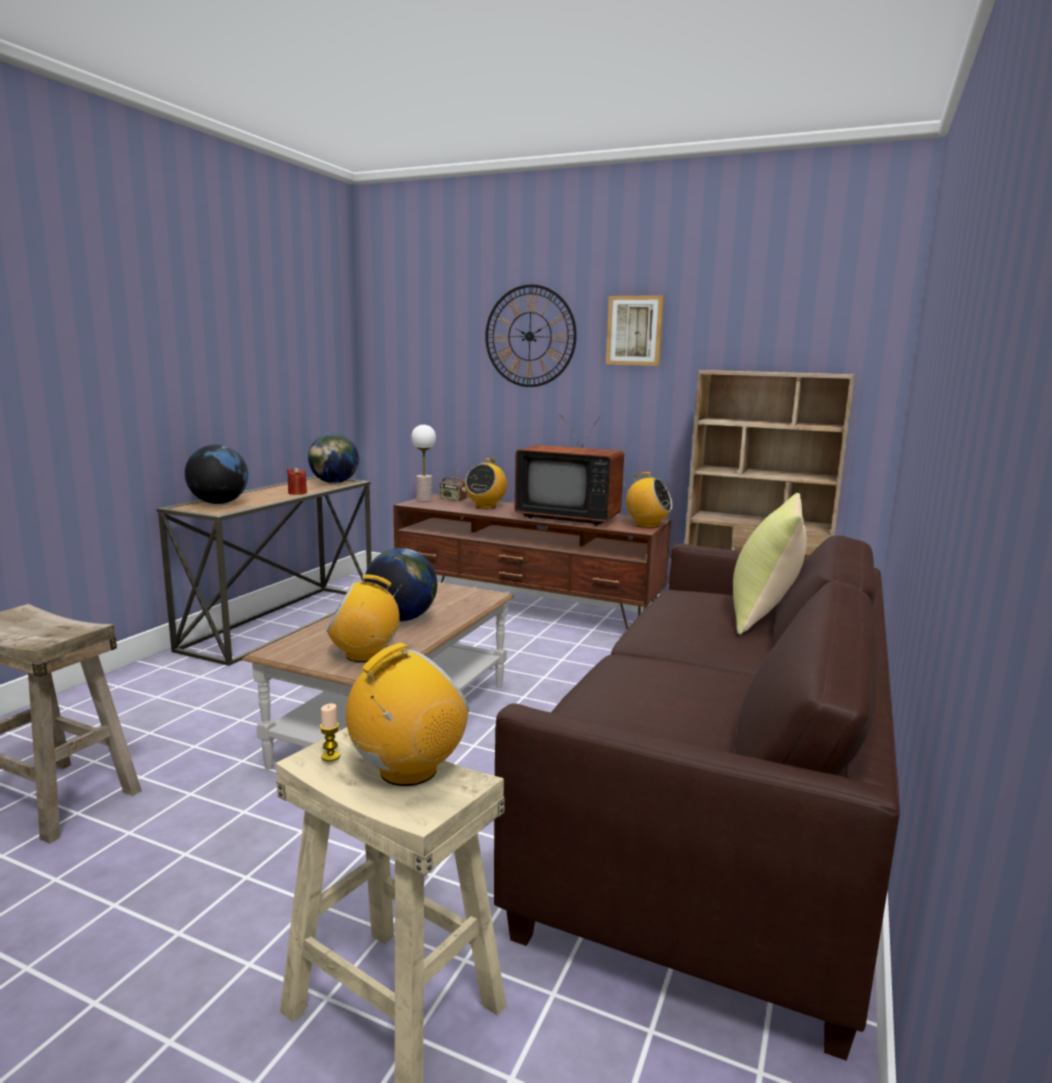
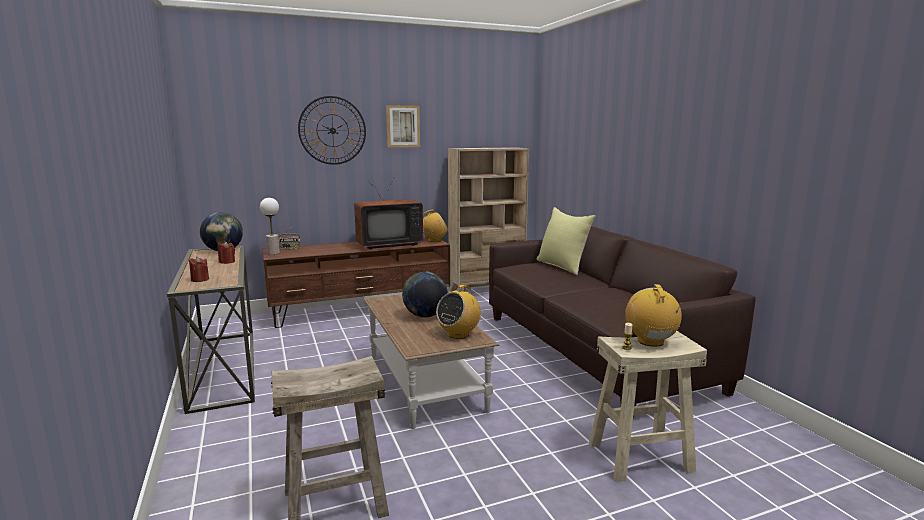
camera: 45 degrees left, 0 degrees up
globe [185,445,248,504] -> red candle [189,257,209,282]
radio [465,458,507,509] -> none

